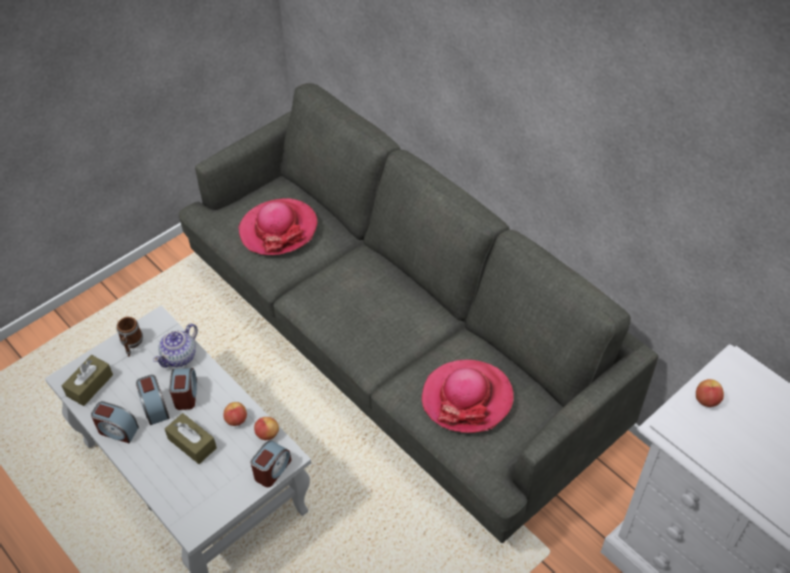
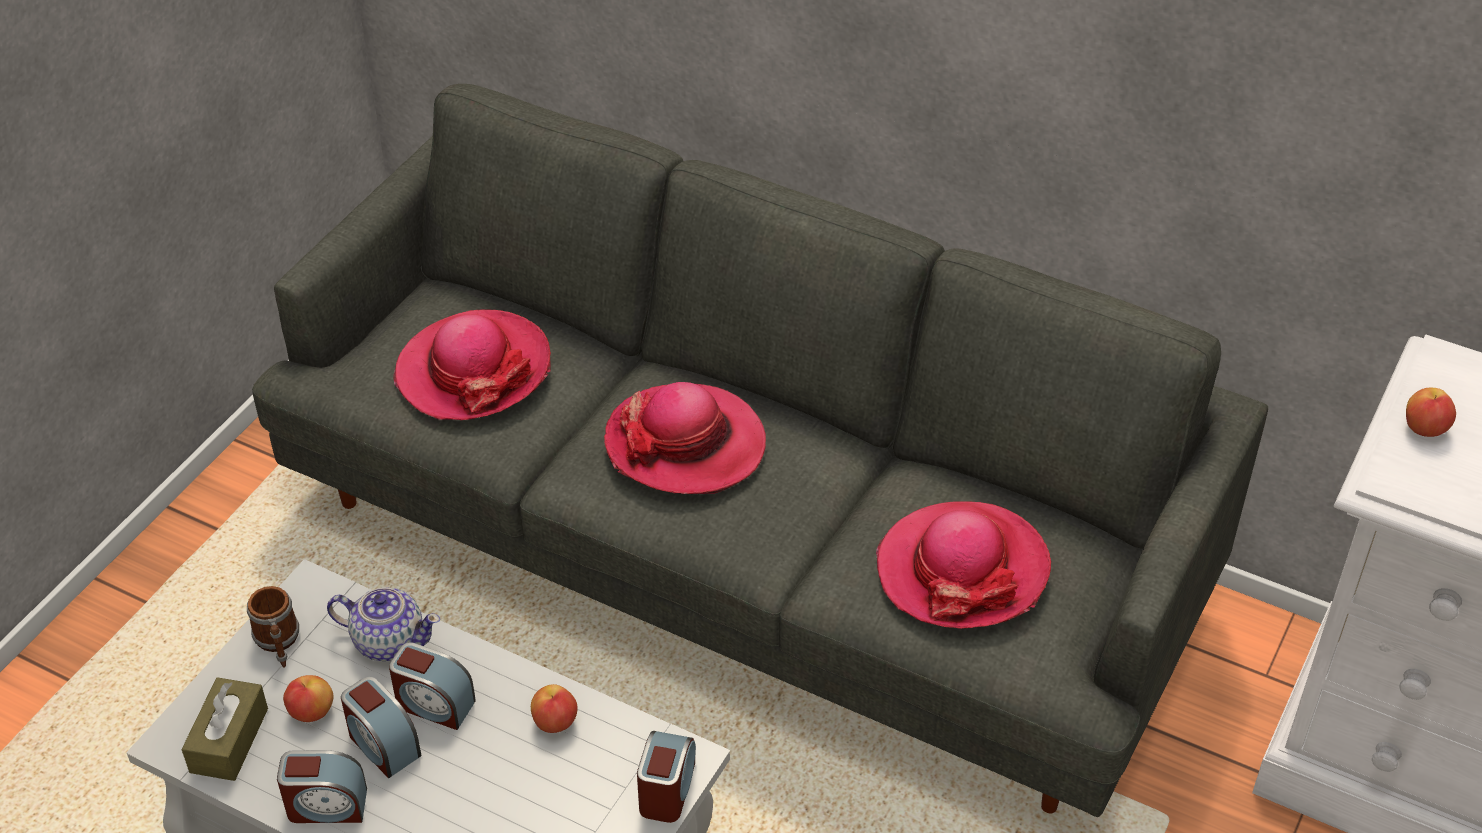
camera: 20 degrees left, 5 degrees down
teapot [153,324,198,368] -> teapot turned 90 degrees counterclockwise [327,587,440,661]
brown tissue box [165,413,217,464] -> none
alarm clock [169,368,197,410] -> alarm clock turned 135 degrees clockwise [389,642,476,730]
apple [254,417,279,440] -> apple moved to [283,675,334,722]
none -> hat [604,382,766,494]

